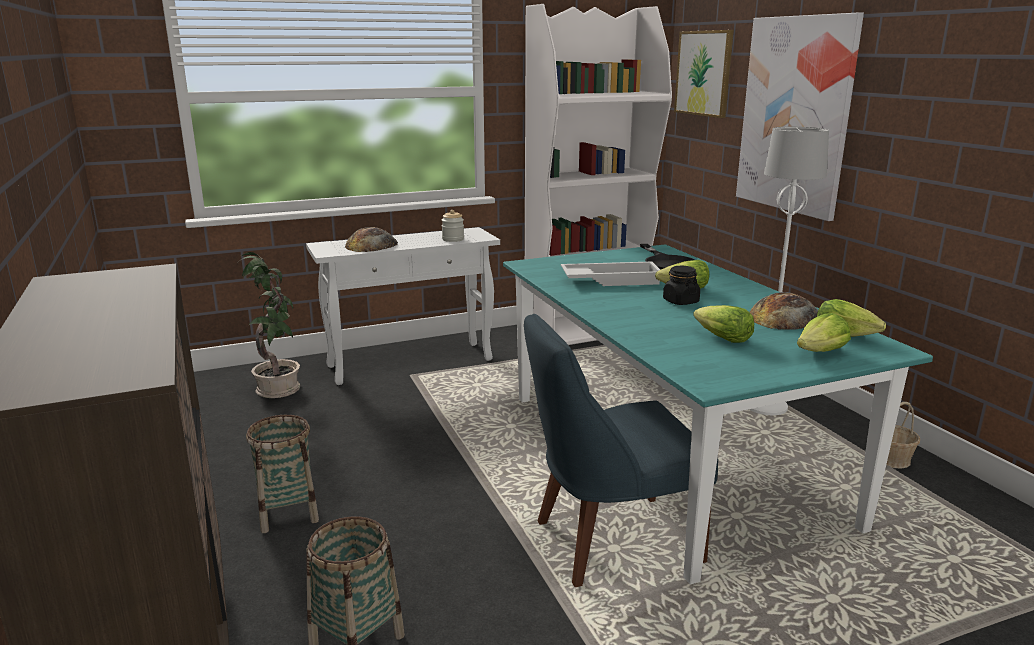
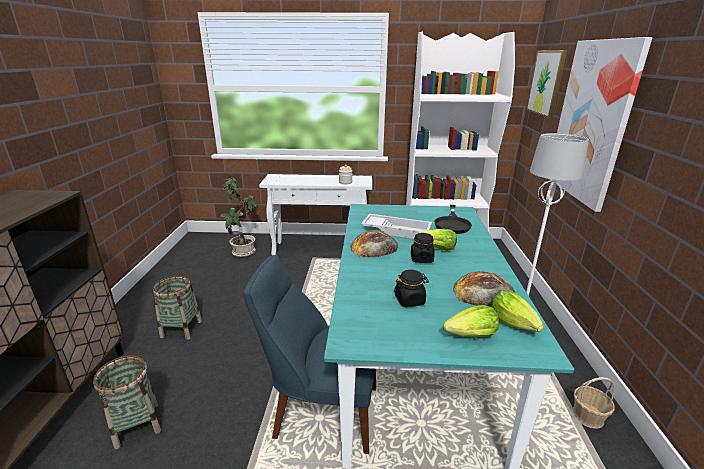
camera: 25 degrees right, 5 degrees up
bread [345,227,398,252] -> bread moved to [350,230,399,257]
lettuce [693,305,754,343] -> black jar [394,270,429,307]

